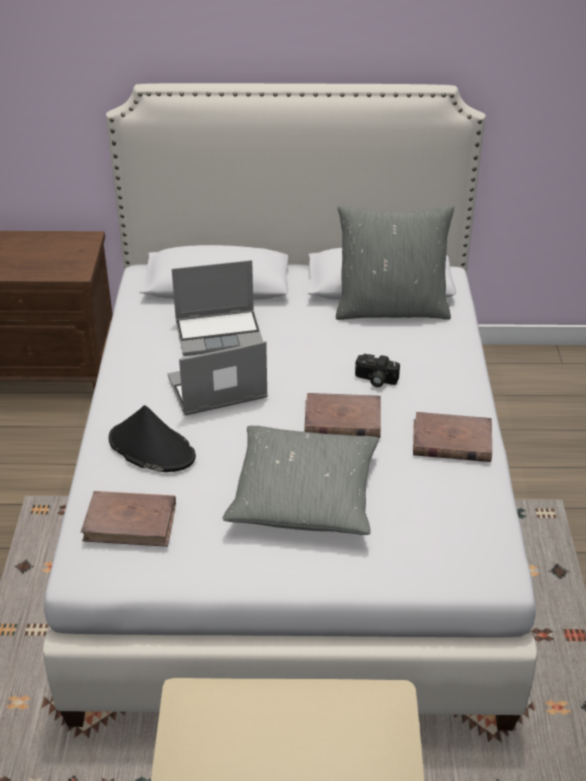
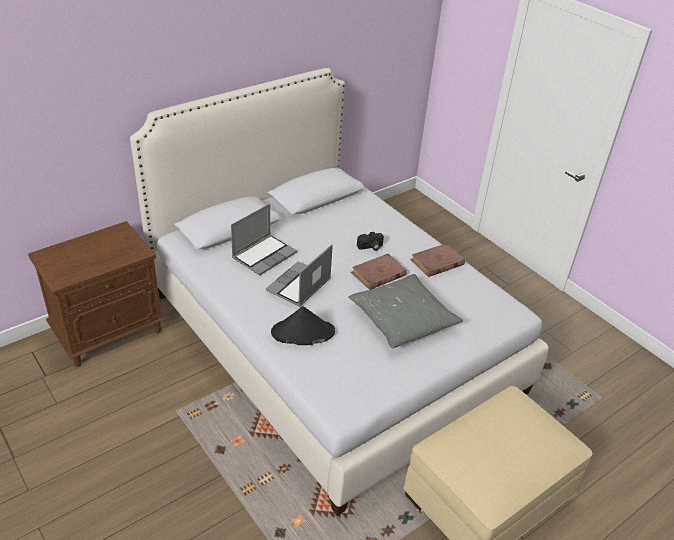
camera: 40 degrees left, 0 degrees up
brown book [81,491,176,547] -> none
grey pillow [336,206,454,320] -> none

